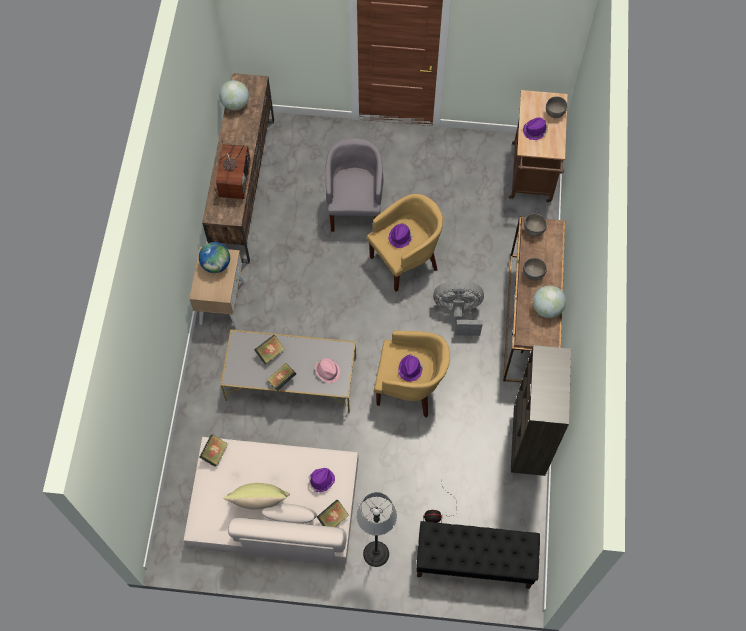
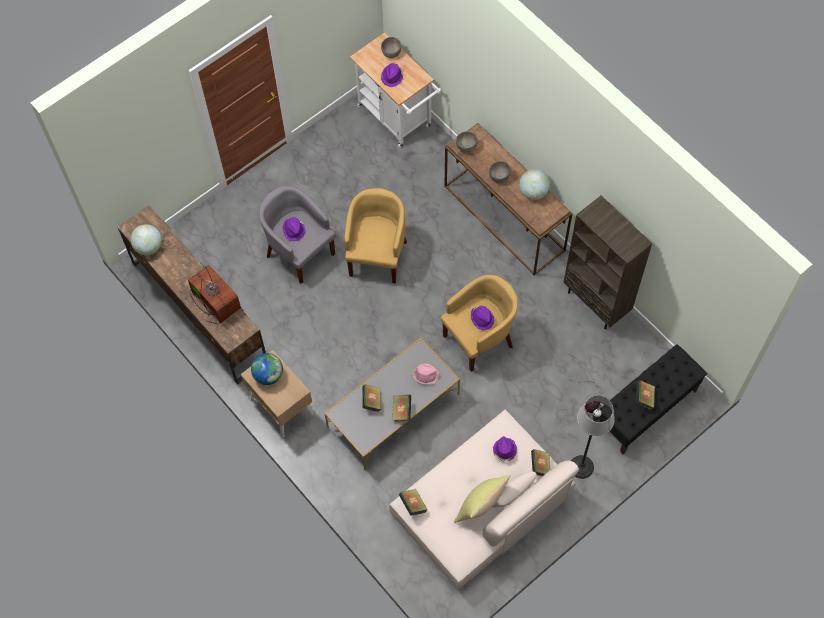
camera: 45 degrees left, 0 degrees up
purple hat [388,223,413,248] -> purple hat moved to [283,217,306,241]
grey fan [433,281,484,336] -> none
brown cart [509,90,567,203] -> white cart [350,32,441,148]
none -> book [636,380,655,410]

